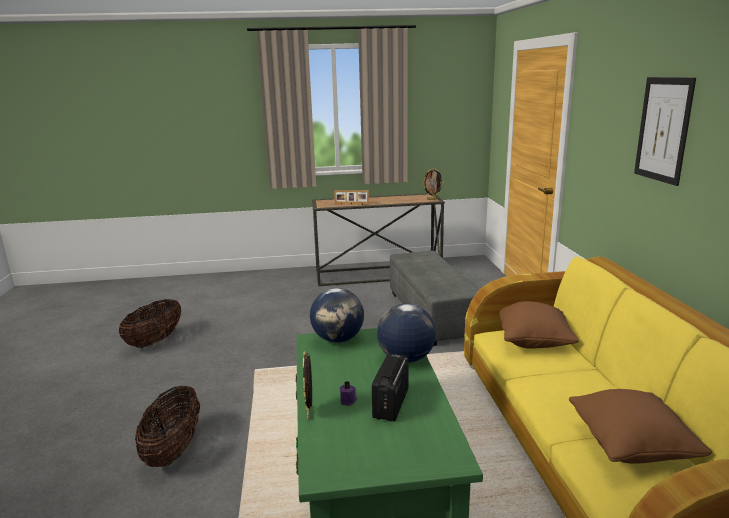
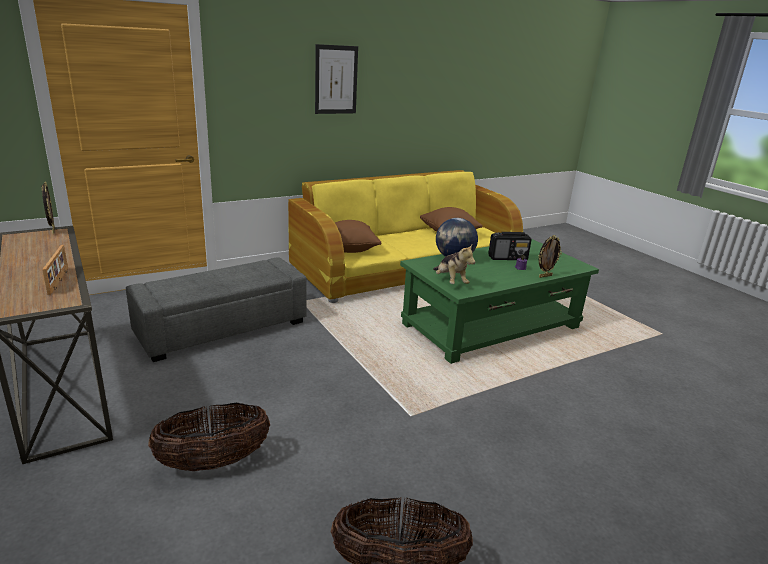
camera: 115 degrees left, 5 degrees up
basket [135,385,200,467] -> basket moved to [148,403,270,471]
globe [310,288,364,343] -> plush toy [433,245,475,284]

